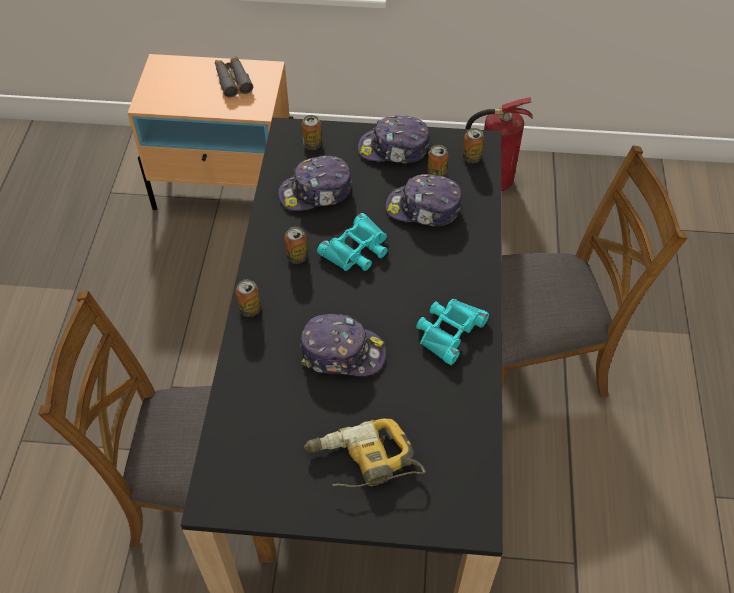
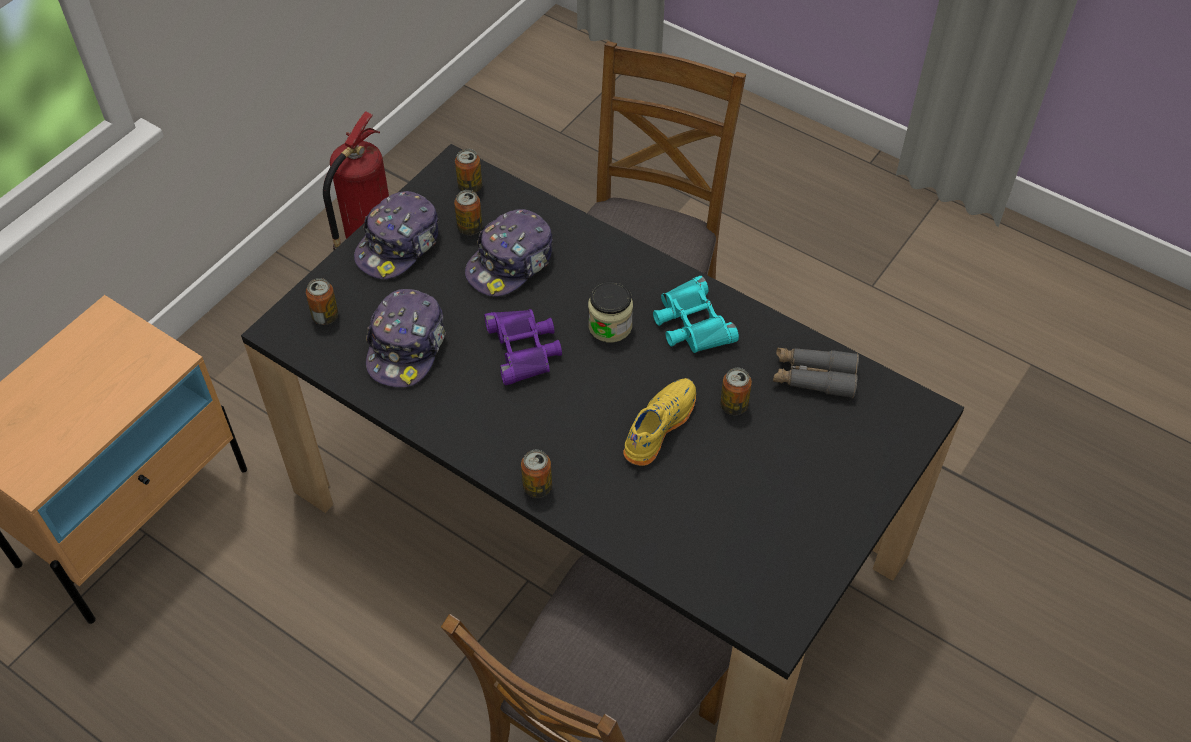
camera: 60 degrees left, 0 degrees up
grey binoculars [215,56,253,97] -> grey binoculars moved to [773,347,859,398]
can [285,227,308,264] -> can moved to [720,368,752,415]
cap [300,314,386,376] -> yellow shoe [623,378,696,466]
power drill [304,418,426,487] -> none
turquoise binoculars [317,213,387,271] -> purple binoculars [484,309,562,385]
none -> jar [588,282,633,342]

